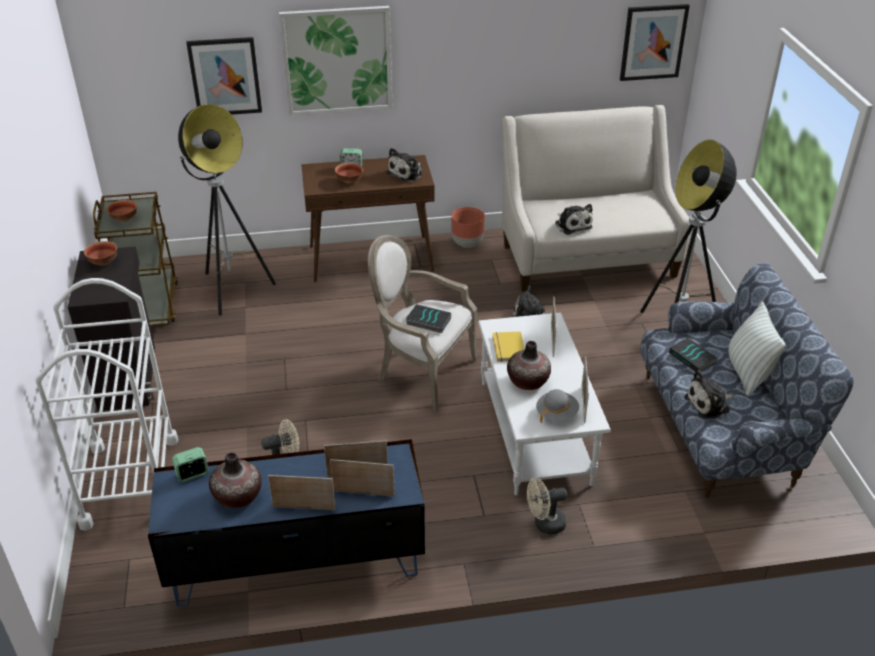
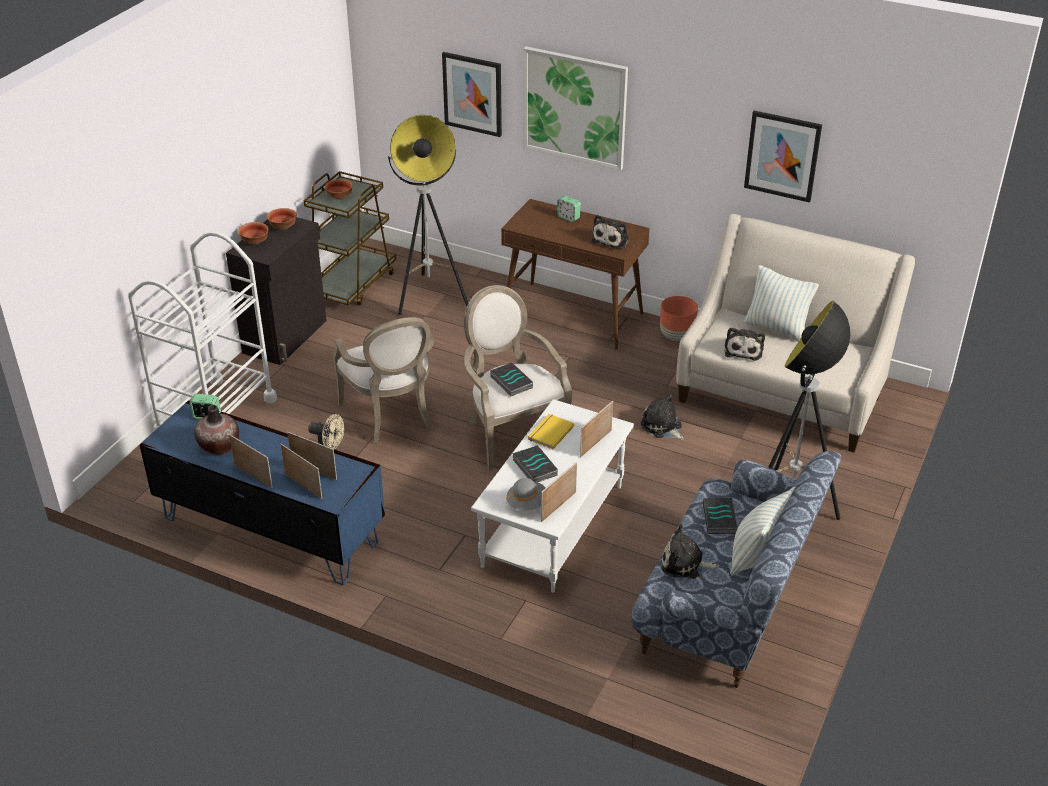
camera: 35 degrees right, 0 degrees up
bowl [335,163,363,184] -> bowl moved to [238,222,269,245]
plush toy [387,148,423,182] -> plush toy turned 45 degrees counterclockwise [591,215,629,249]
vase [507,341,551,390] -> book [512,445,558,482]
beige fan [527,478,567,535] -> none
picture [620,4,690,81] -> picture moved to [744,111,822,203]
none -> armchair [333,317,434,444]
none -> pillow [744,265,819,342]

